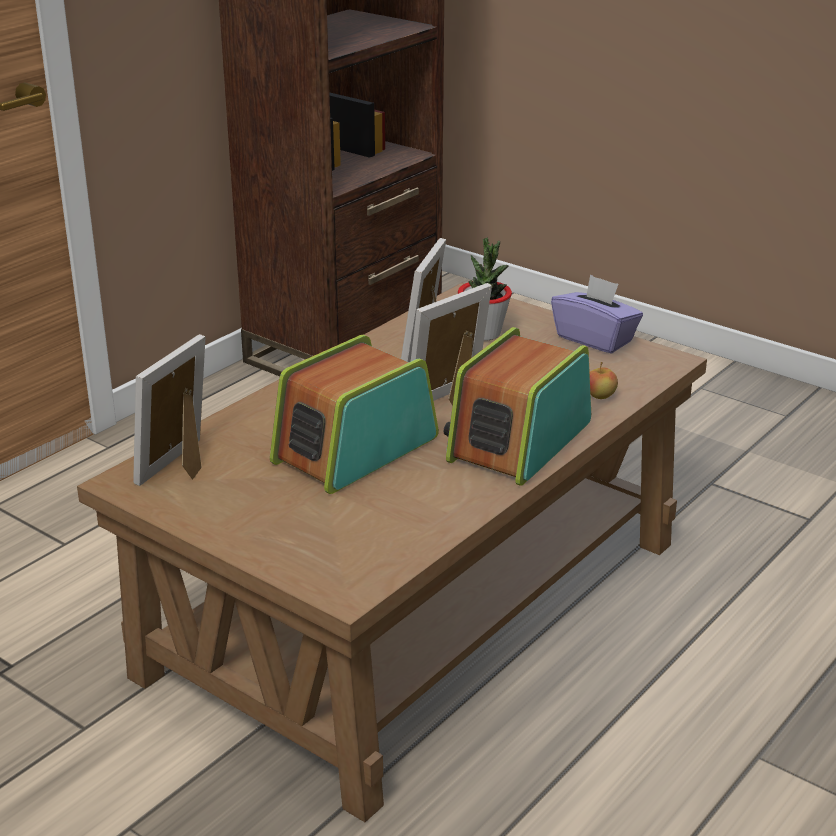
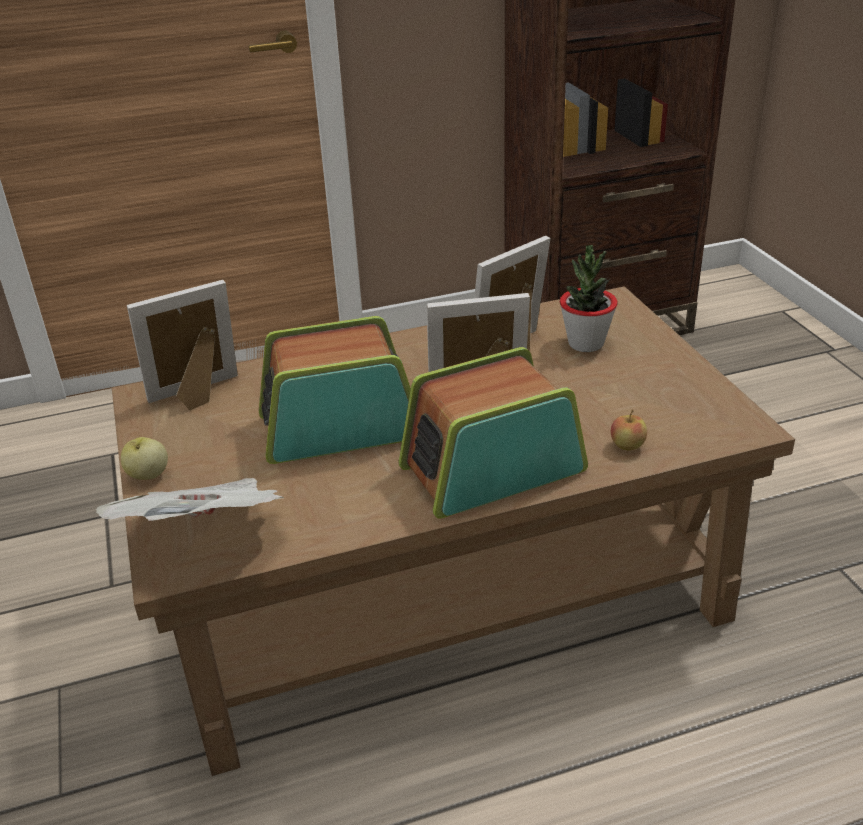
camera: 35 degrees right, 5 degrees up
purple tissue box [551,275,643,354] -> none
none -> newspaper [96,478,284,521]
none -> apple [121,437,168,480]

